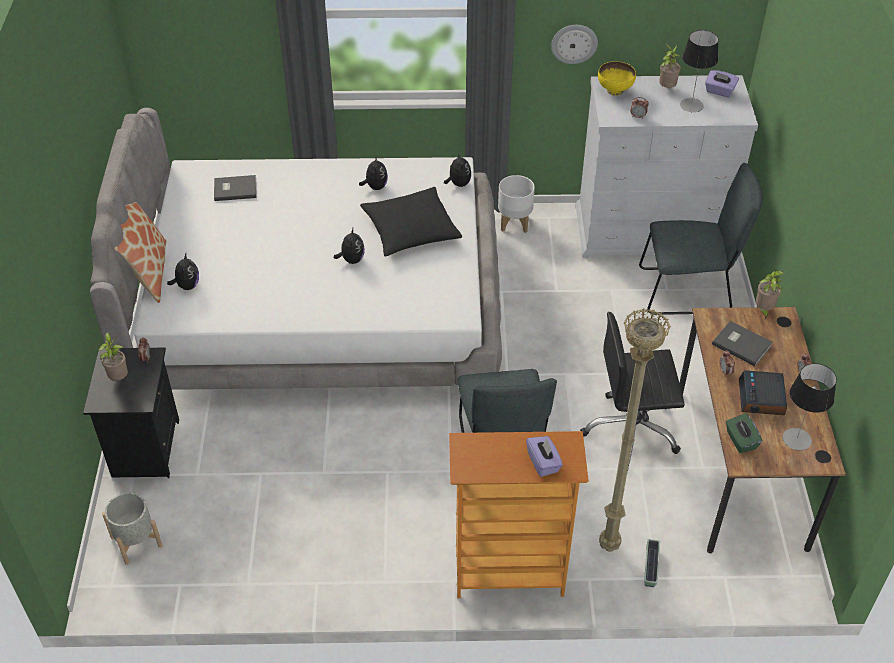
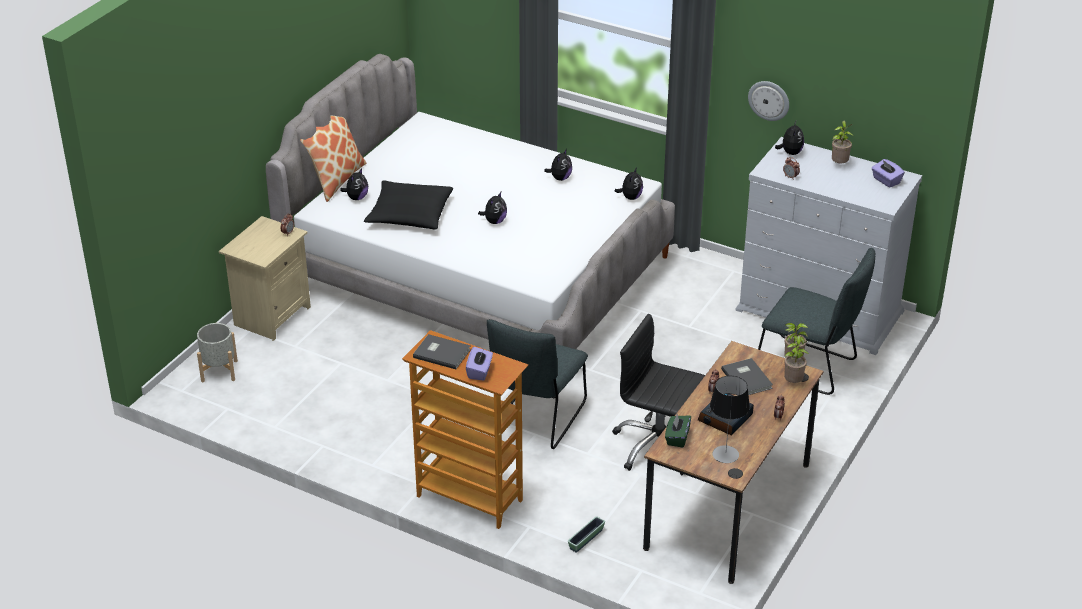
camera: 30 degrees right, 10 degrees down
black nightstand [83,348,179,478] -> beige nightstand [219,216,311,341]
potted plant [98,332,128,381] -> potted plant moved to [784,336,809,383]
grey book [214,175,257,201] -> grey book moved to [413,334,471,369]
black pillow [360,187,462,257] -> black pillow moved to [364,180,453,230]
white planter [498,175,535,233] -> none
yellow bowl [598,61,636,96] -> plush toy [775,121,804,155]
beige floor lamp [599,308,671,552] -> none
table lamp [680,30,719,112] -> none

